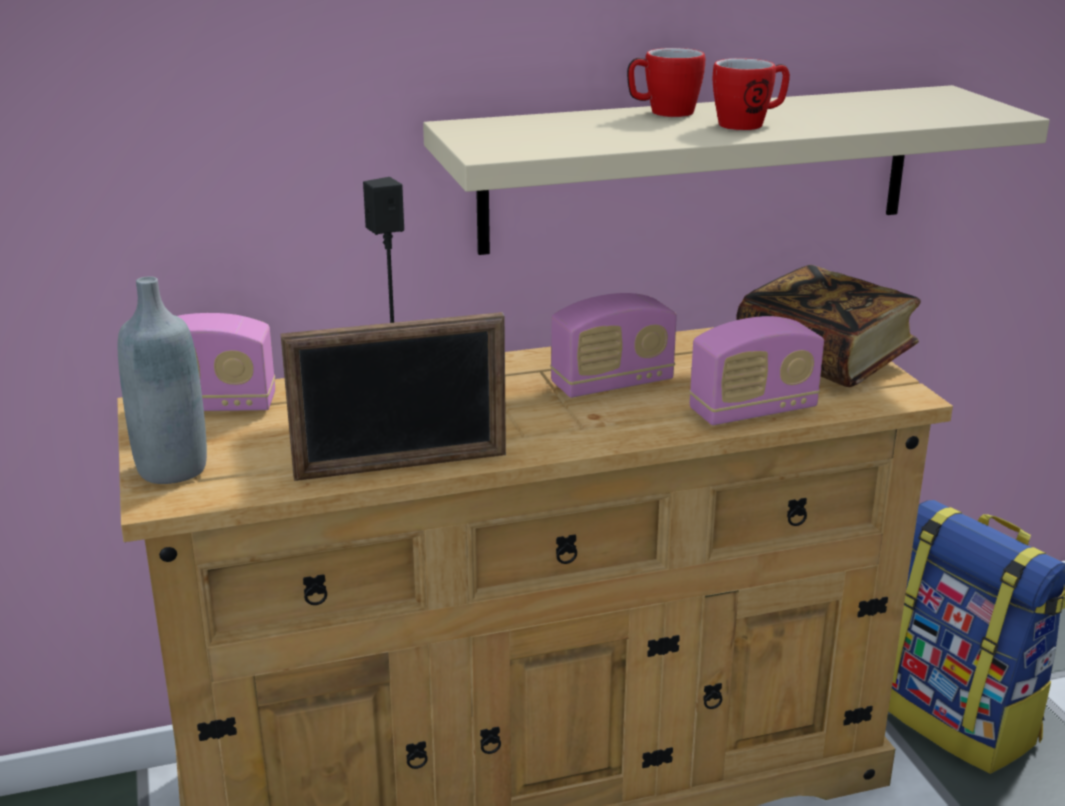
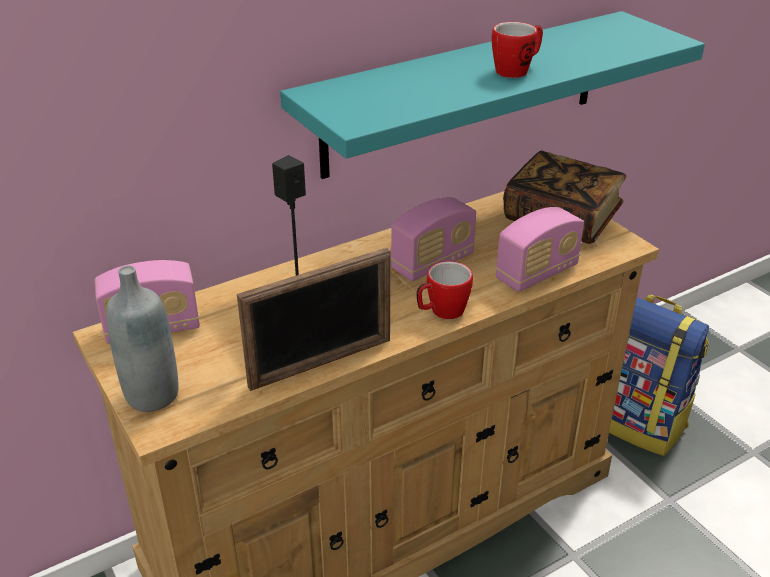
camera: 15 degrees left, 10 degrees up
beige shelf [423,85,1050,255] -> turquoise shelf [280,11,705,179]
mug [627,48,705,117] -> mug moved to [416,261,473,319]

